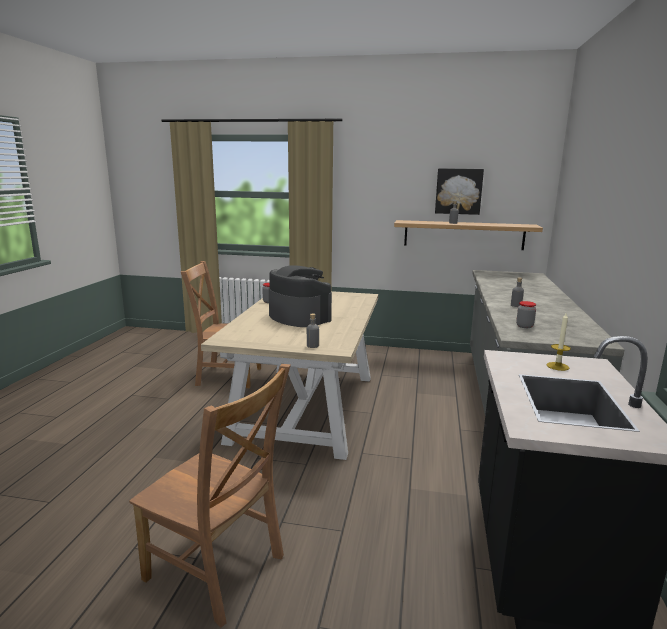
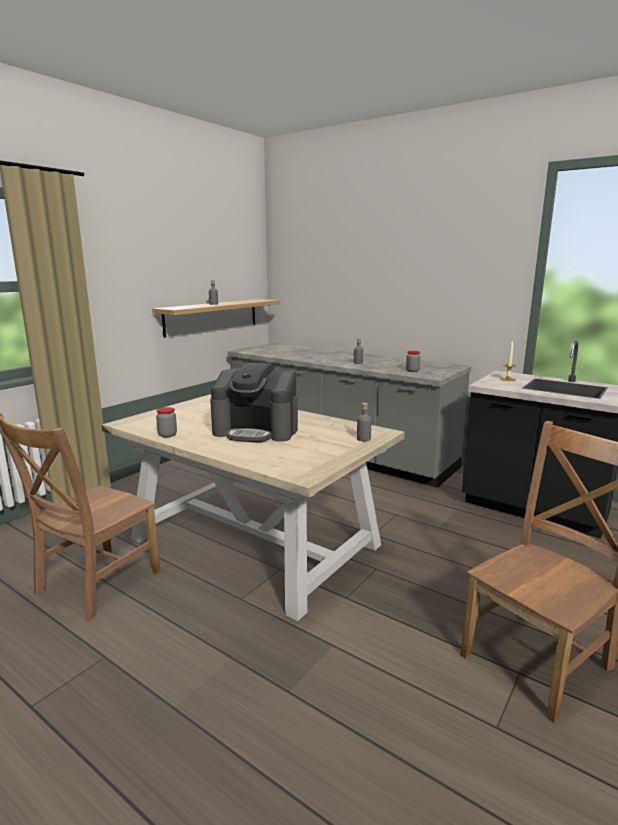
camera: 65 degrees left, 0 degrees up
coffee machine [269,266,332,327] -> coffee machine turned 150 degrees counterclockwise [210,363,298,443]
picture [435,168,484,215] -> none

